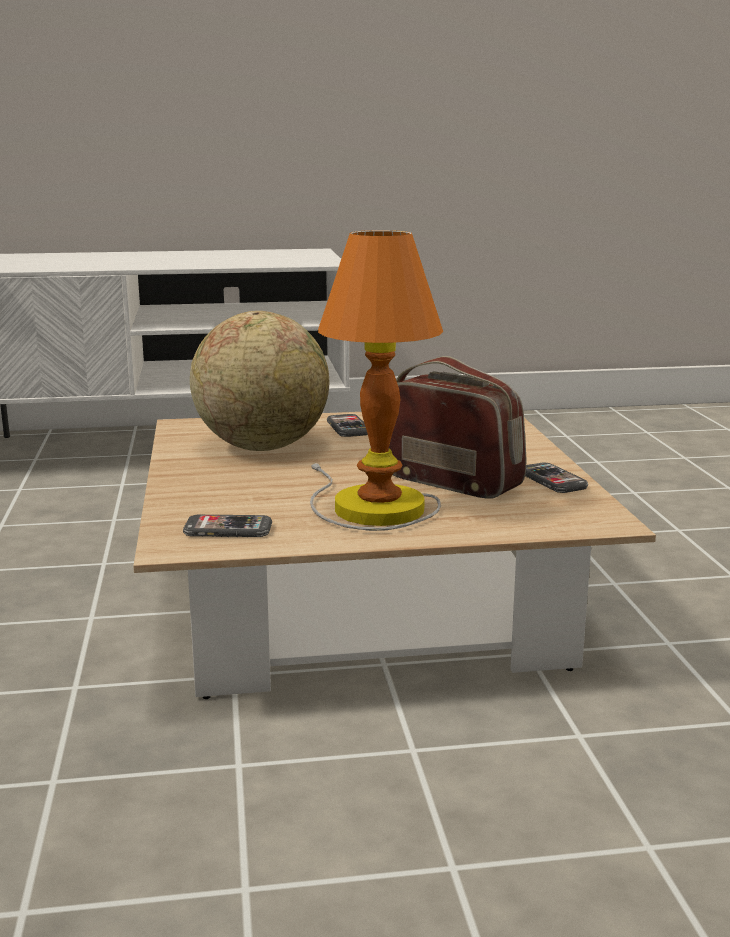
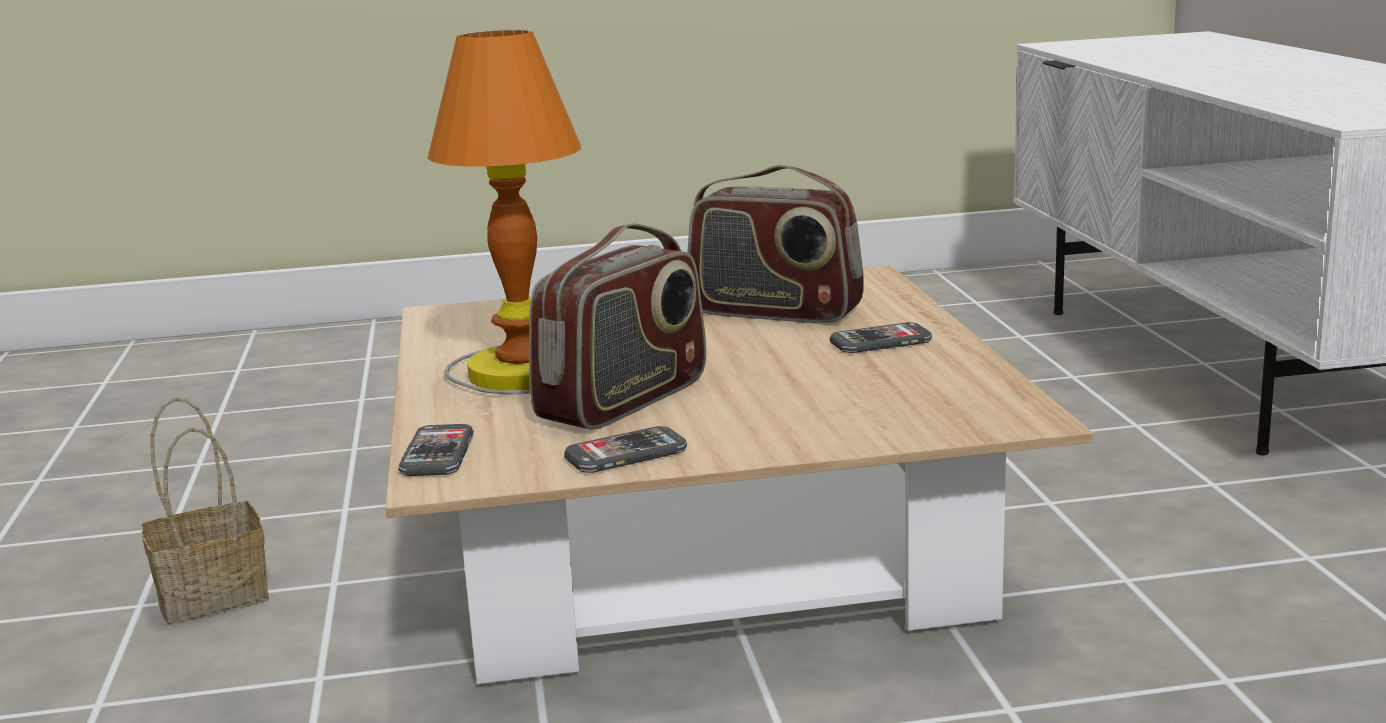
camera: 90 degrees right, 0 degrees up
phone [183,515,272,537] -> phone moved to [398,424,474,476]
globe [190,311,329,451] -> radio [687,165,864,323]
none -> basket [141,398,269,624]

